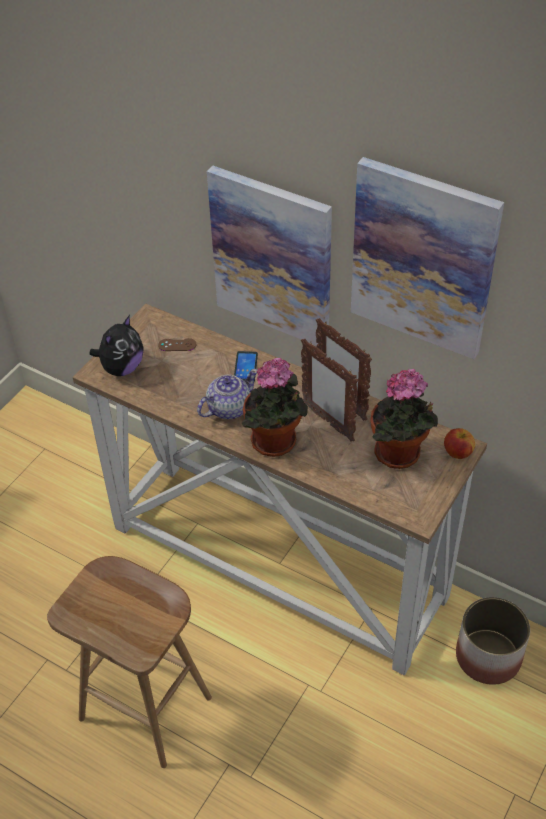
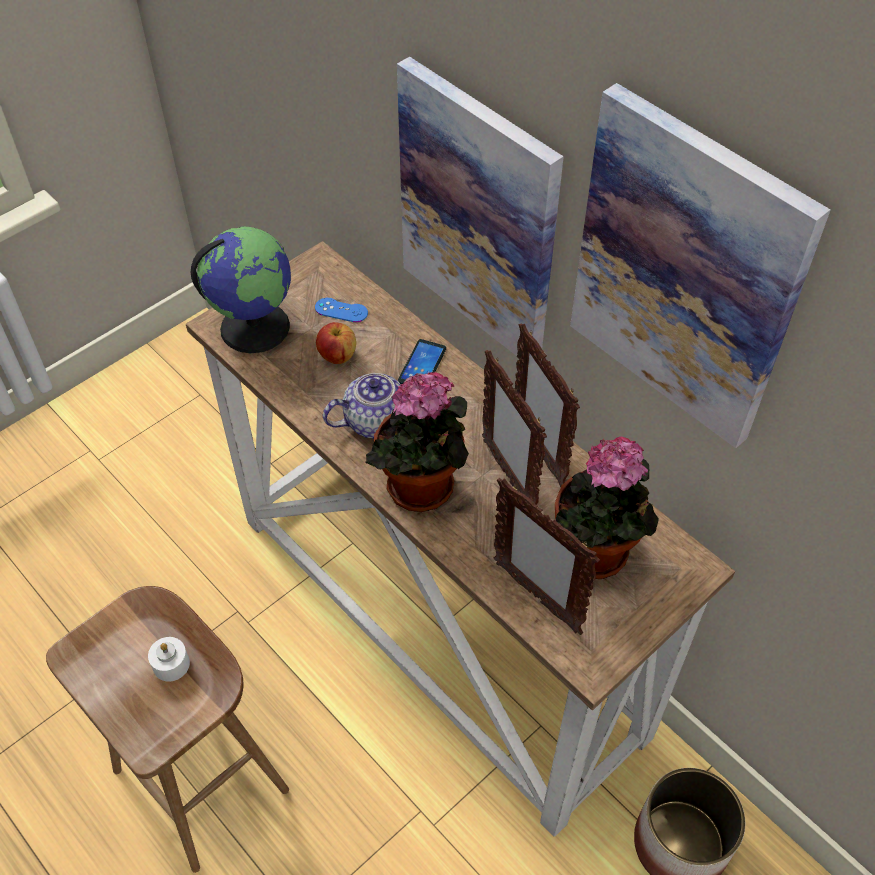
camera: 15 degrees right, 5 degrees up
plush toy [89,315,144,376] -> globe [191,227,291,353]
brown game controller [158,338,196,351] -> blue game controller [315,298,368,322]
apple [444,428,475,459] -> apple moved to [316,322,356,364]
none -> white candle [148,637,190,682]
none -> picture frame [494,478,600,635]

